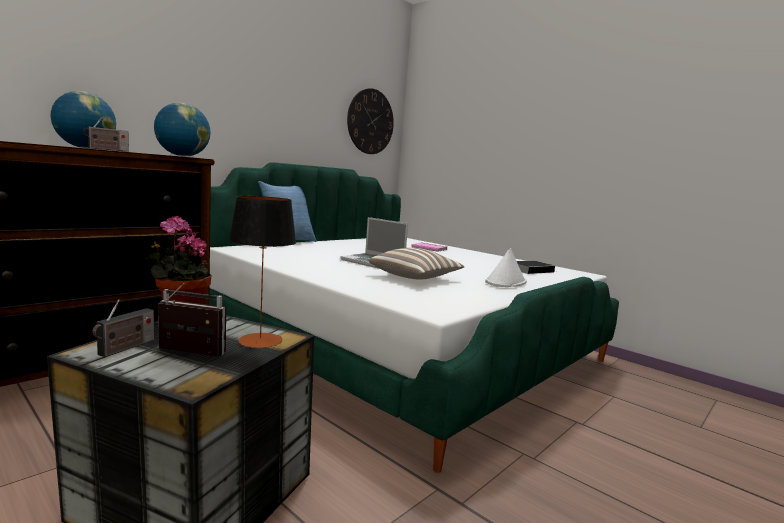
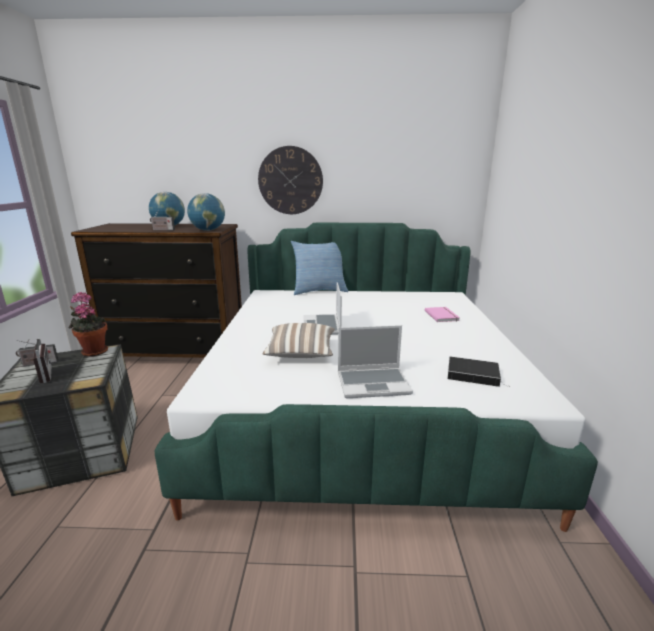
camera: 50 degrees right, 10 degrees up
table lamp [229,196,296,348] -> none
wall clock [347,88,394,154] -> wall clock moved to [258,146,323,214]
white hat [485,248,527,287] -> laptop [338,325,413,398]

